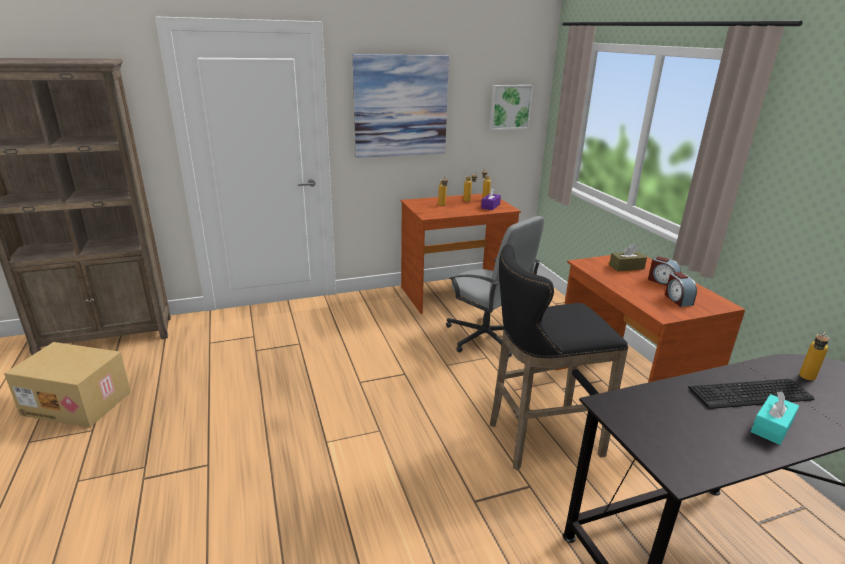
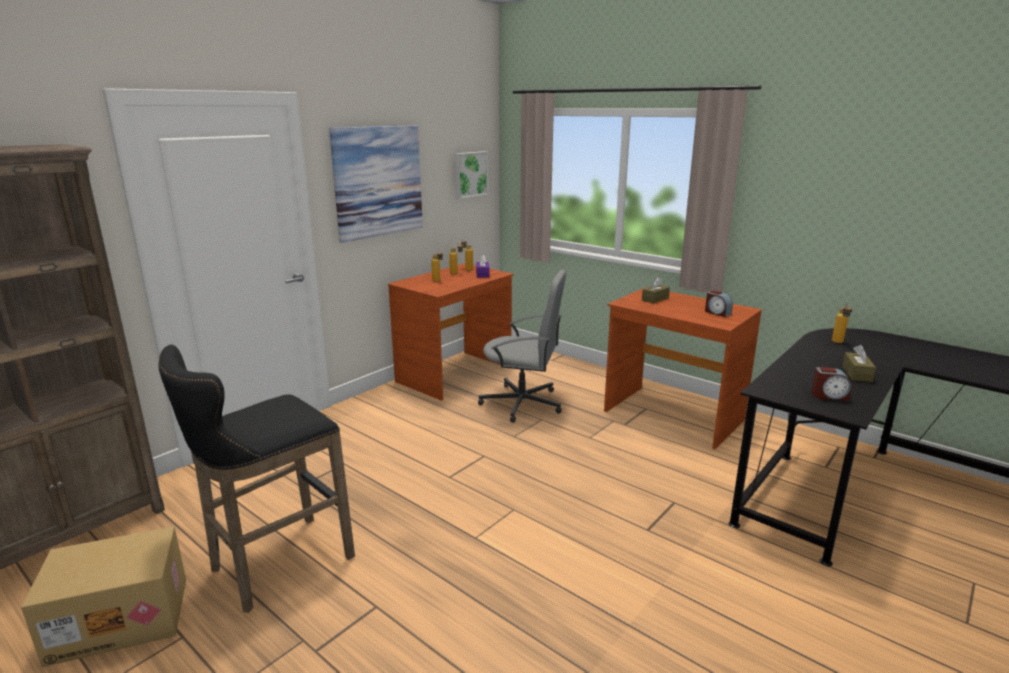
camera: 30 degrees left, 5 degrees down
black stool [490,244,628,470] -> black stool moved to [159,345,355,613]
alarm clock [648,256,681,286] -> alarm clock moved to [811,367,852,401]
keyboard [688,379,815,409] -> none
turquoise tissue box [751,391,799,445] -> brown tissue box [842,345,876,382]

